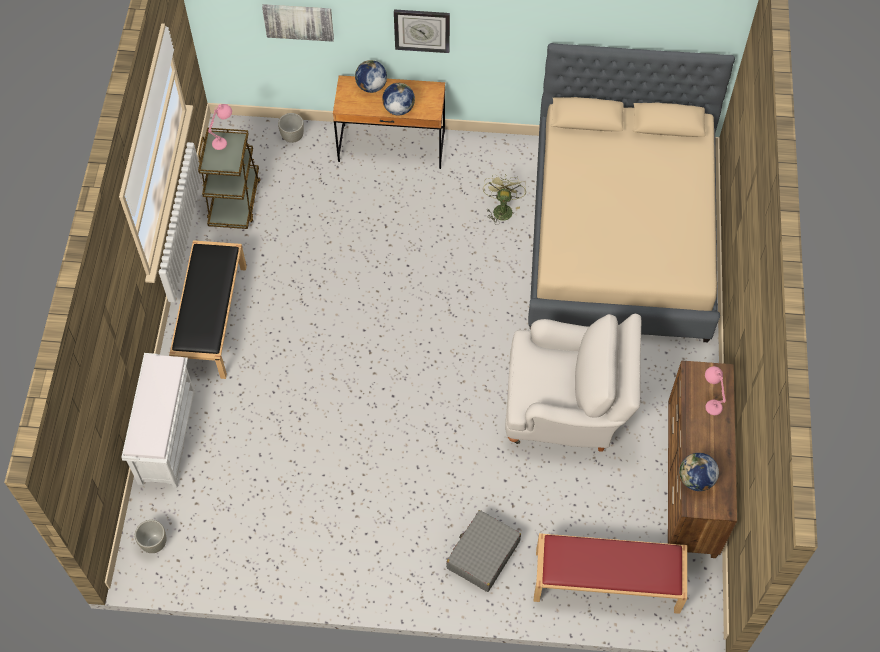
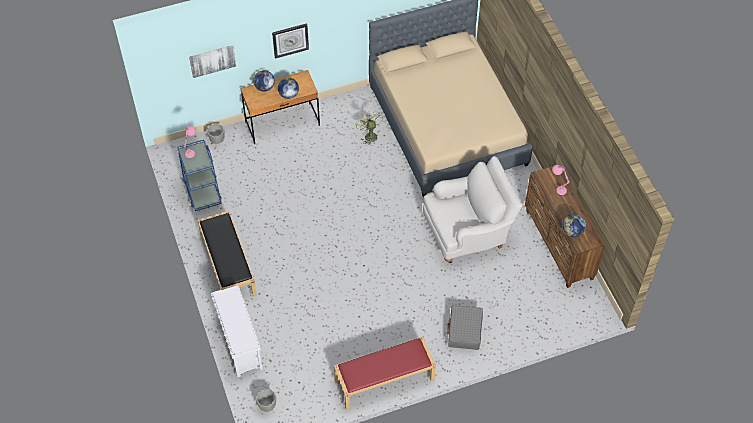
camera: 25 degrees left, 5 degrees down
brown cart [198,128,261,229] -> blue cart [177,140,222,211]
red bench [534,533,687,614] -> red bench moved to [334,337,436,409]

